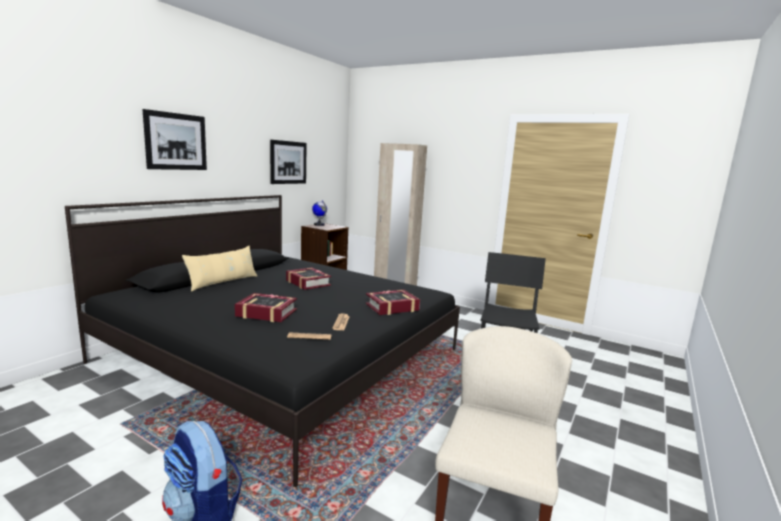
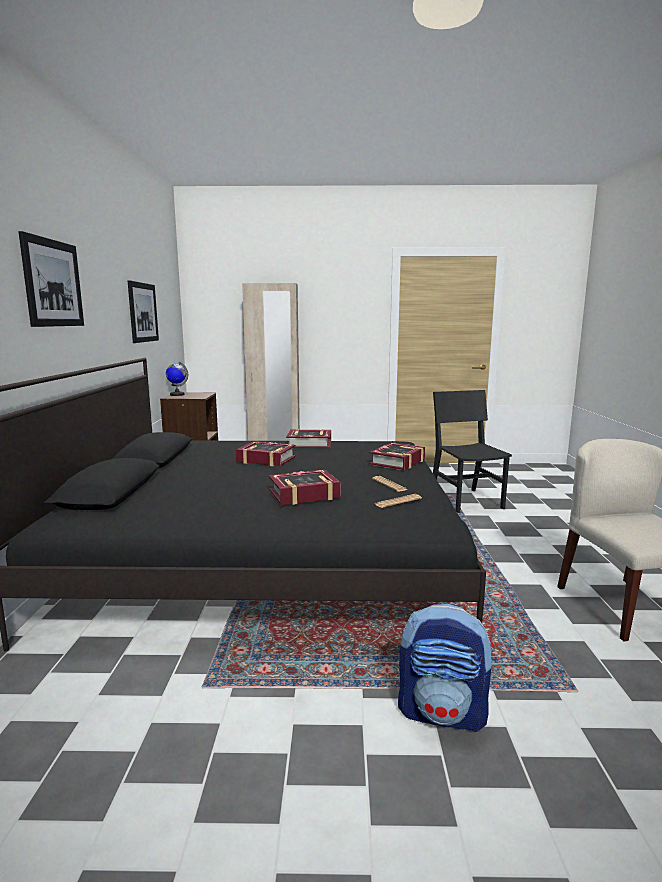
camera: 30 degrees left, 0 degrees up
beige pillow [182,246,257,292] -> none
none -> book [286,429,331,448]

